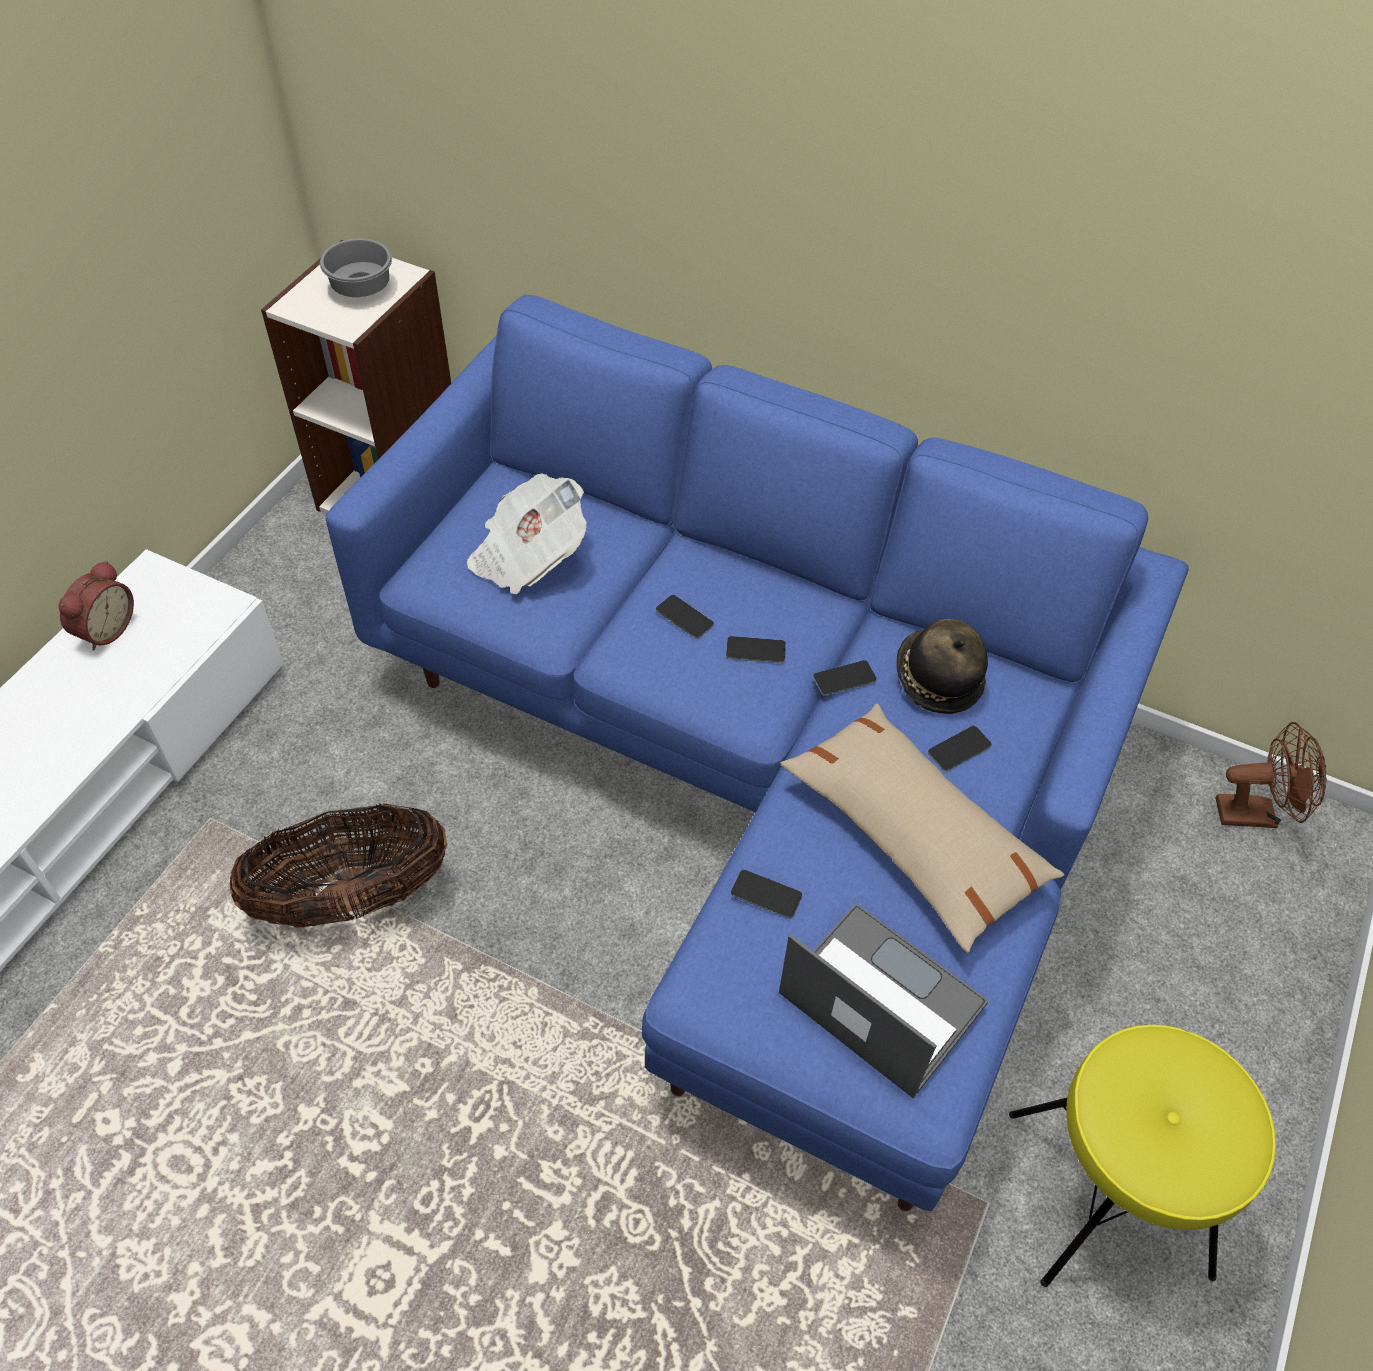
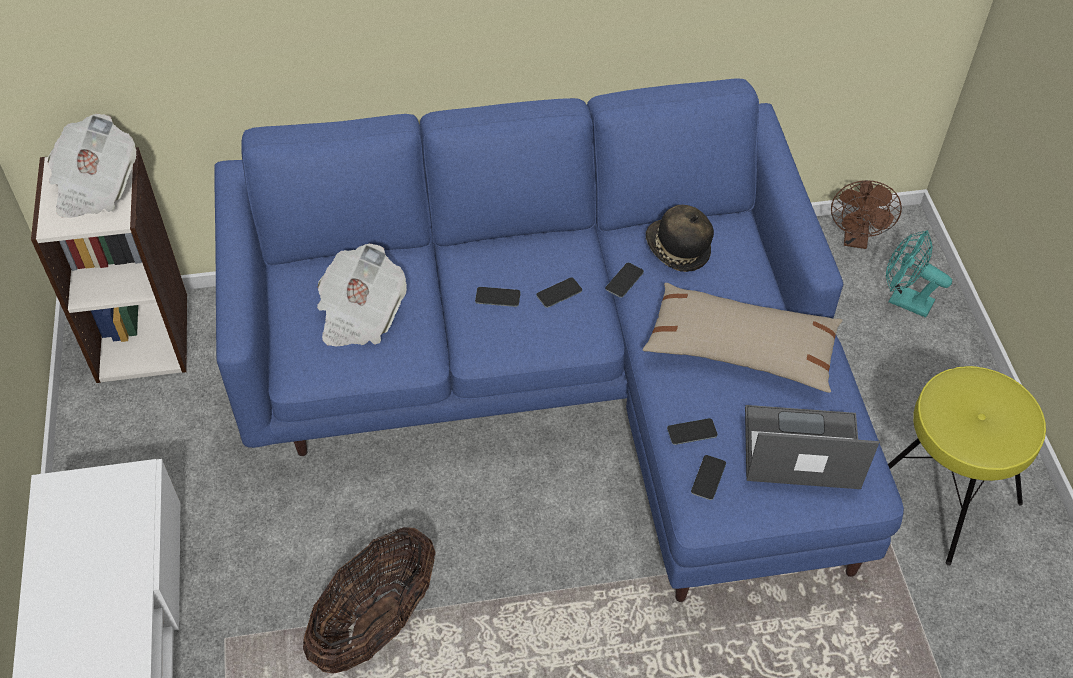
camera: 35 degrees left, 0 degrees up
alarm clock [58,561,134,651] -> none
grey bowl [320,238,392,297] -> newspaper [48,114,136,218]
phone [928,726,992,771] -> phone moved to [691,455,726,500]
brown fan [1216,722,1327,828] -> brown fan turned 135 degrees clockwise [831,180,902,249]
none -> turquoise fan [886,230,952,318]

